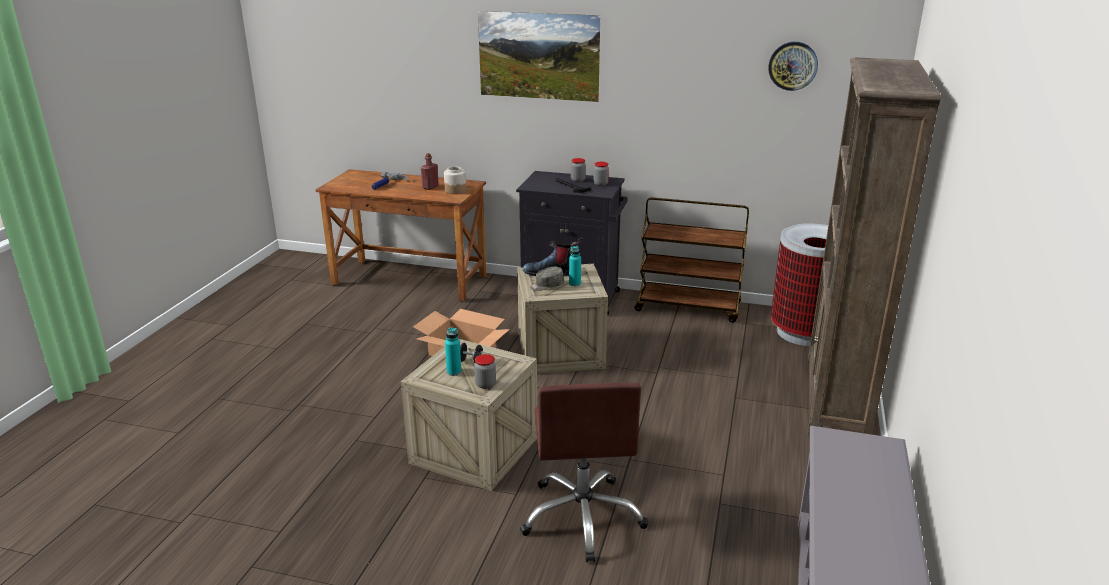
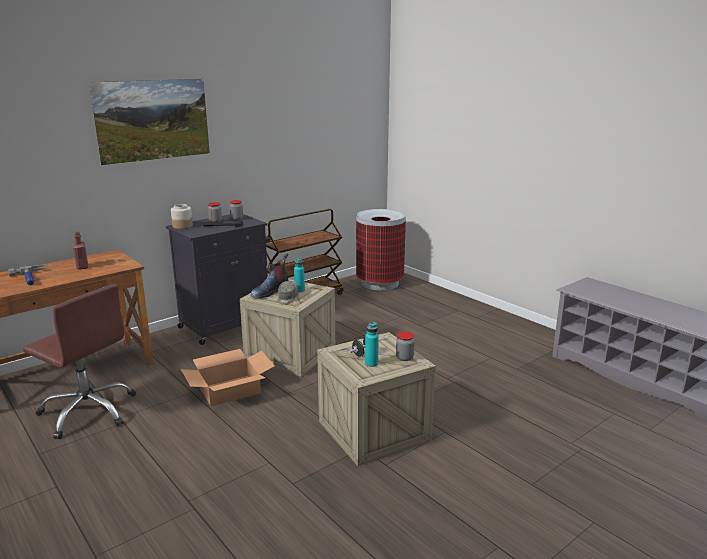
camera: 55 degrees left, 5 degrees down
jar [444,166,466,194] -> jar moved to [171,204,193,229]
brown office chair [520,383,649,562] -> brown office chair moved to [23,284,136,439]
wall clock [768,42,818,91] -> none
brown bookcase [808,57,941,435] -> none

